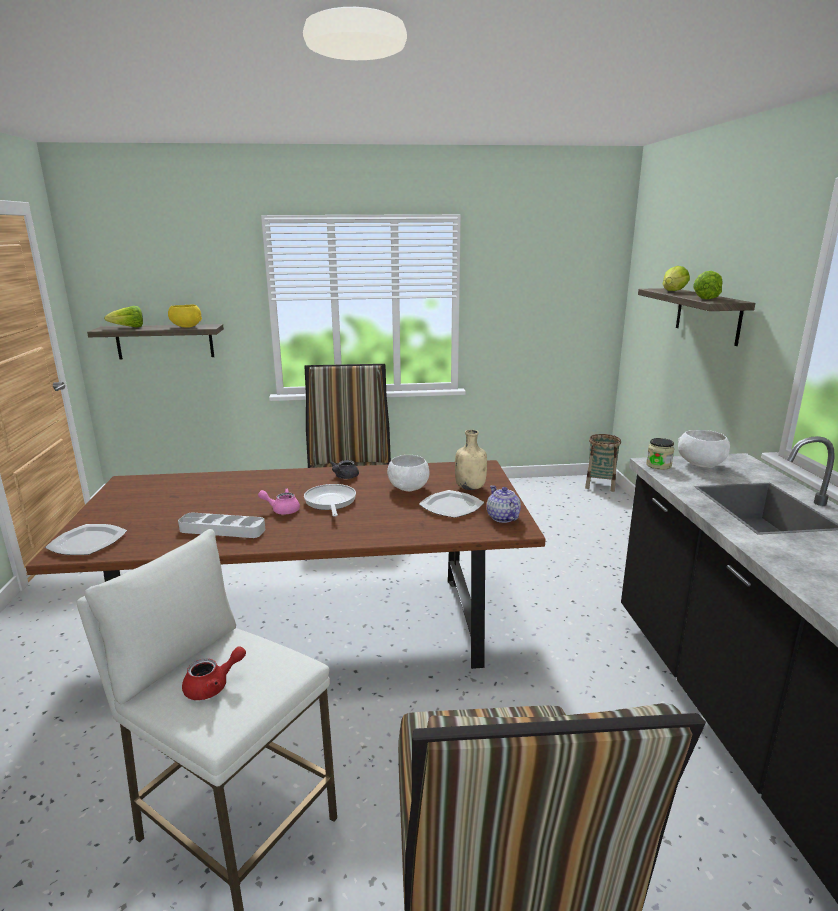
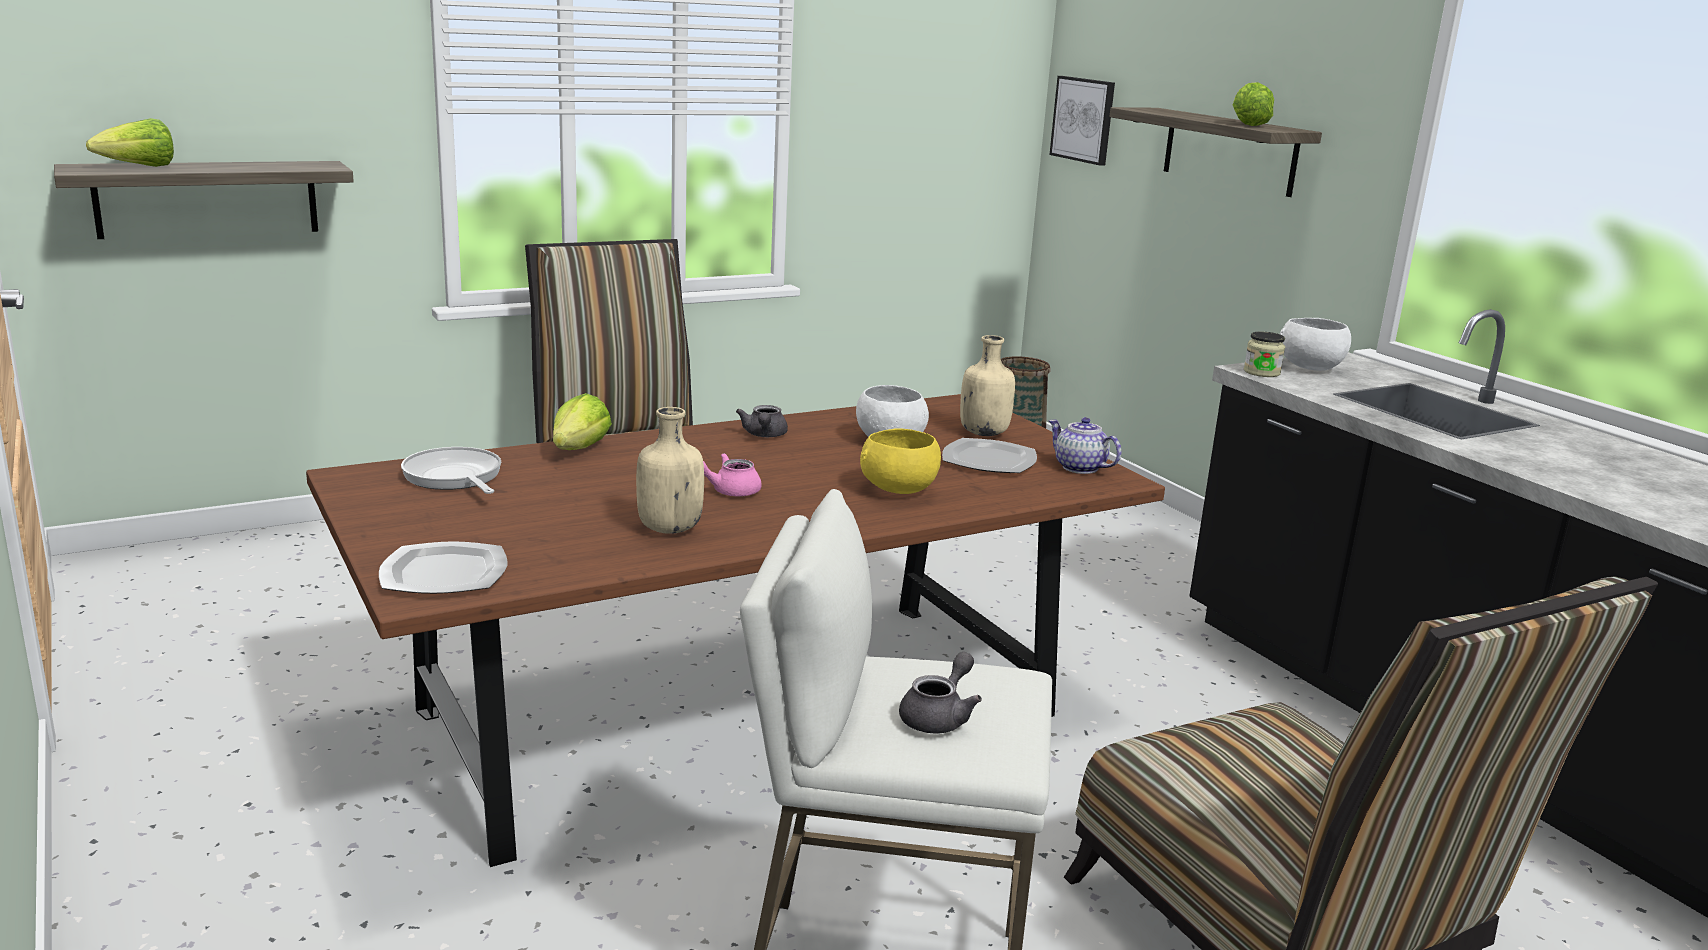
camera: 25 degrees left, 0 degrees up
yellow bowl [168,304,202,328] -> yellow bowl moved to [860,428,941,494]
grey tray [178,512,265,538] -> beige bottle [636,407,704,534]
red teapot [182,646,246,700] -> grey teapot [899,652,982,734]
frying pan [304,484,356,517] -> frying pan moved to [401,447,501,494]
lettuce [663,266,690,291] -> lettuce moved to [553,393,612,450]
none -> picture [1049,76,1115,166]

